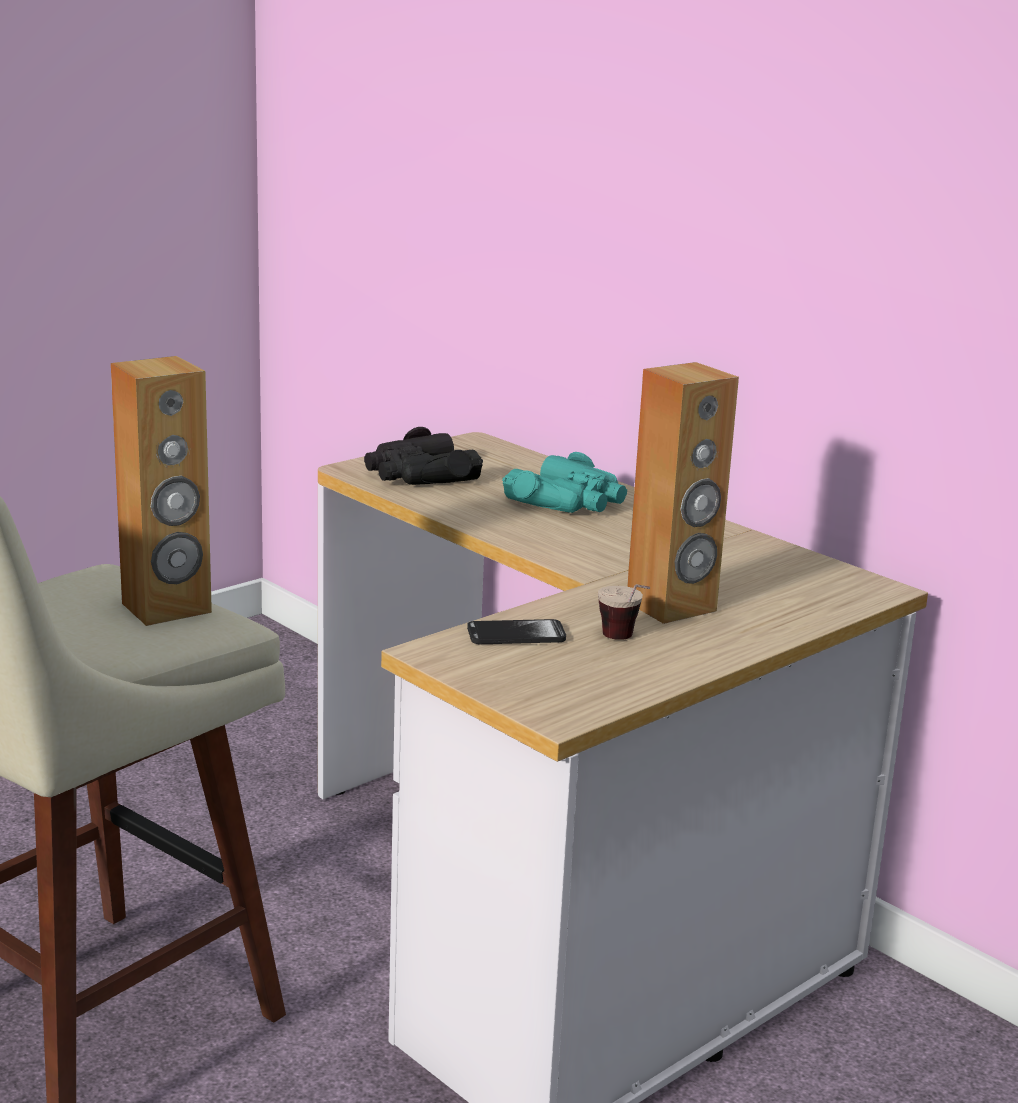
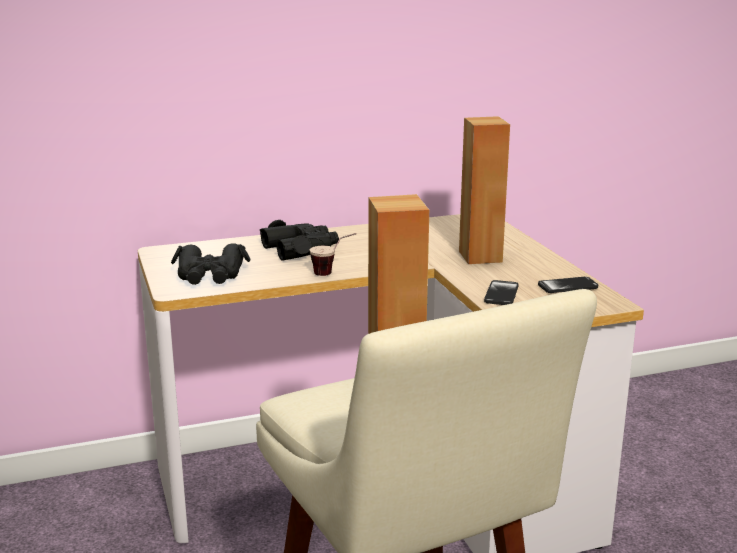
camera: 65 degrees left, 0 degrees up
turquoise binoculars [502,452,627,513] -> black binoculars [260,220,339,261]
cup [598,584,650,640] -> cup moved to [310,233,356,276]
none -> phone [538,277,598,293]

